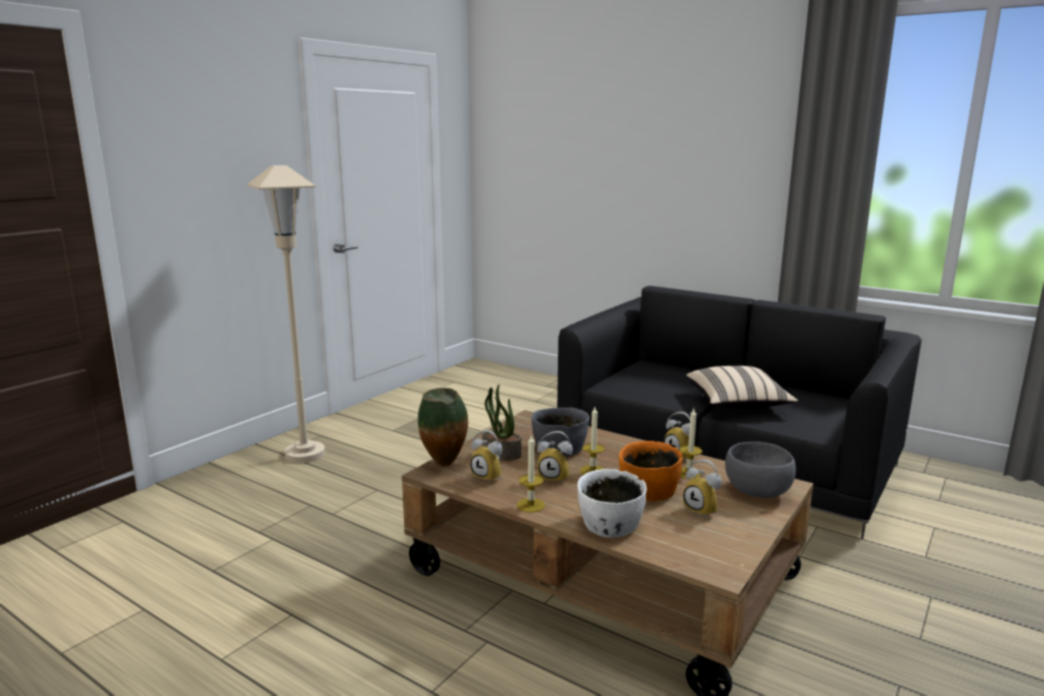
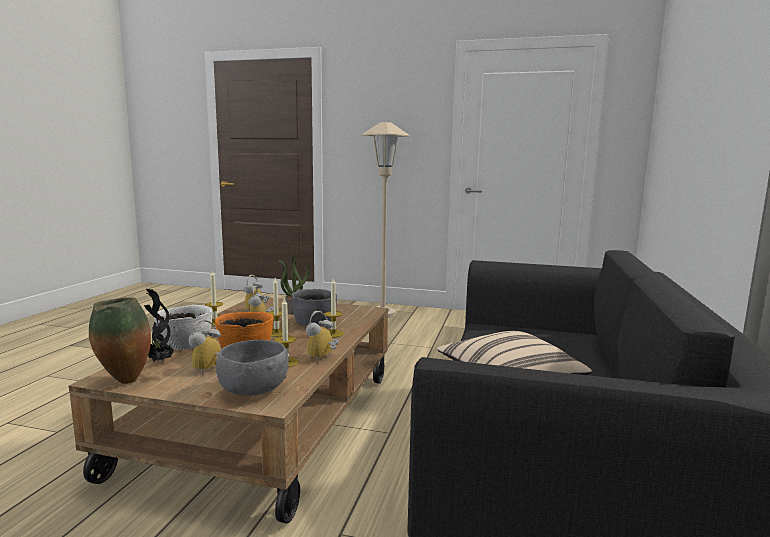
camera: 70 degrees right, 5 degrees down
vase [418,388,468,466] -> vase moved to [89,297,151,384]
none -> potted plant [144,289,174,362]
none -> candle [324,279,344,337]

